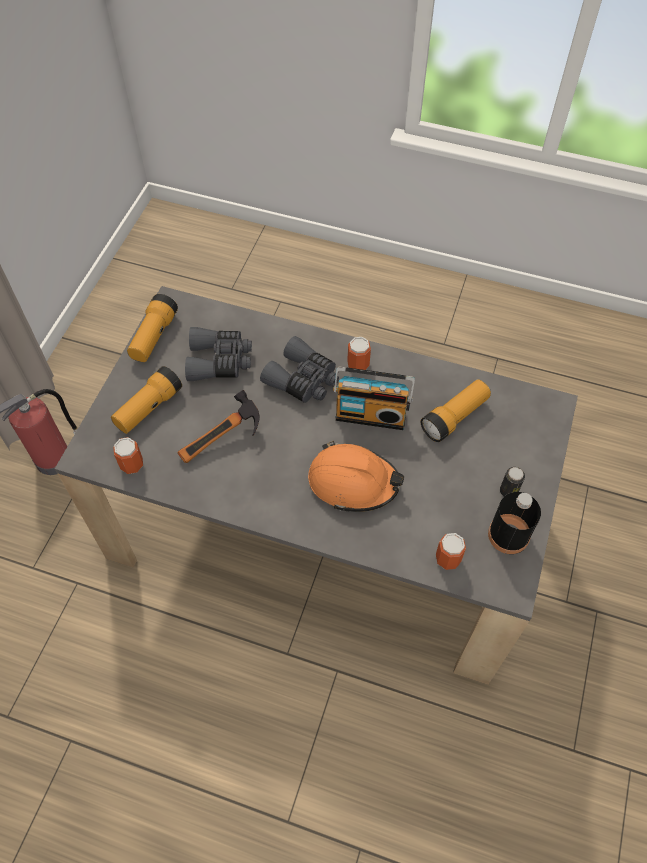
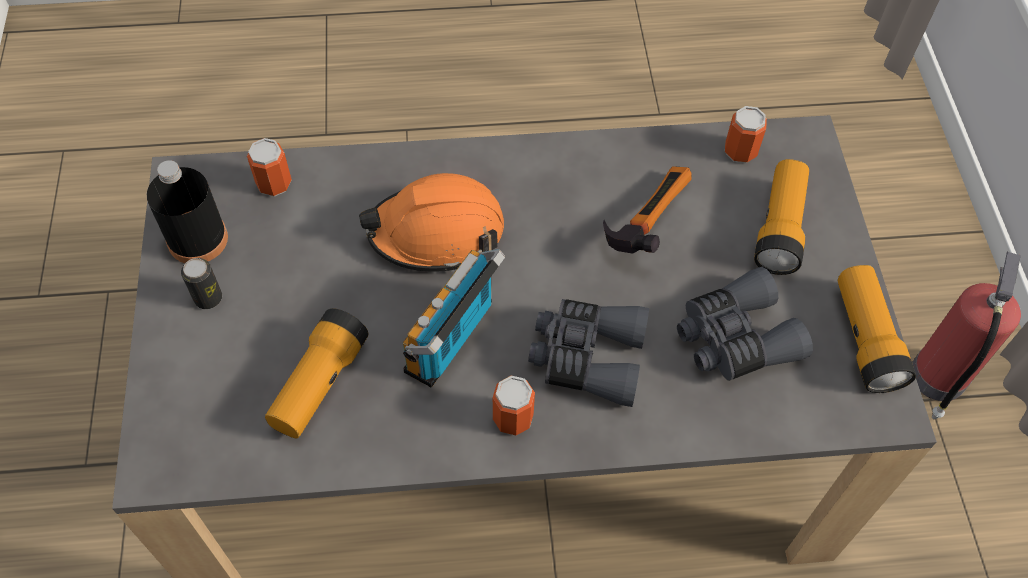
camera: 155 degrees right, 0 degrees up
radio [333,367,415,430] -> radio turned 45 degrees counterclockwise [403,249,505,387]

